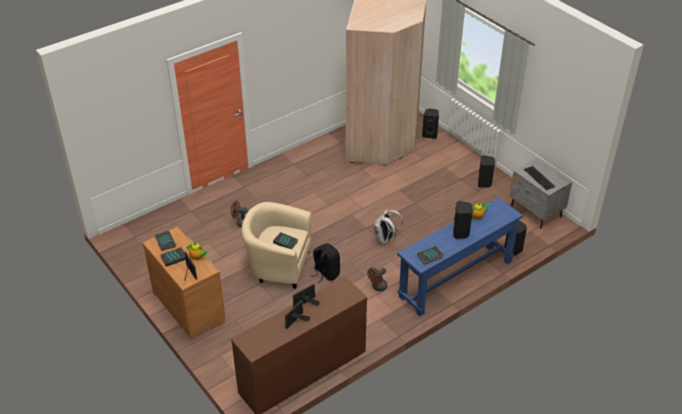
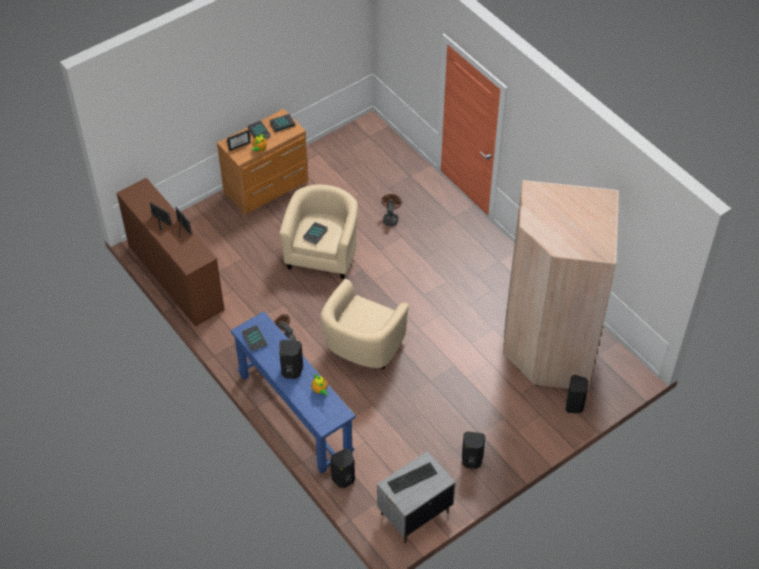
camera: 90 degrees right, 10 degrees up
black backpack [311,243,340,283] -> none
white backpack [374,209,403,244] -> beige armchair [320,279,409,370]

